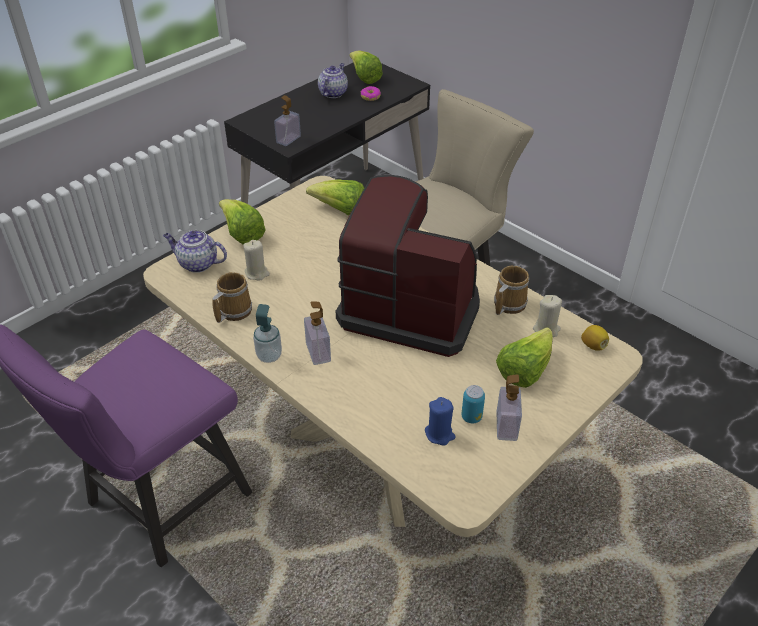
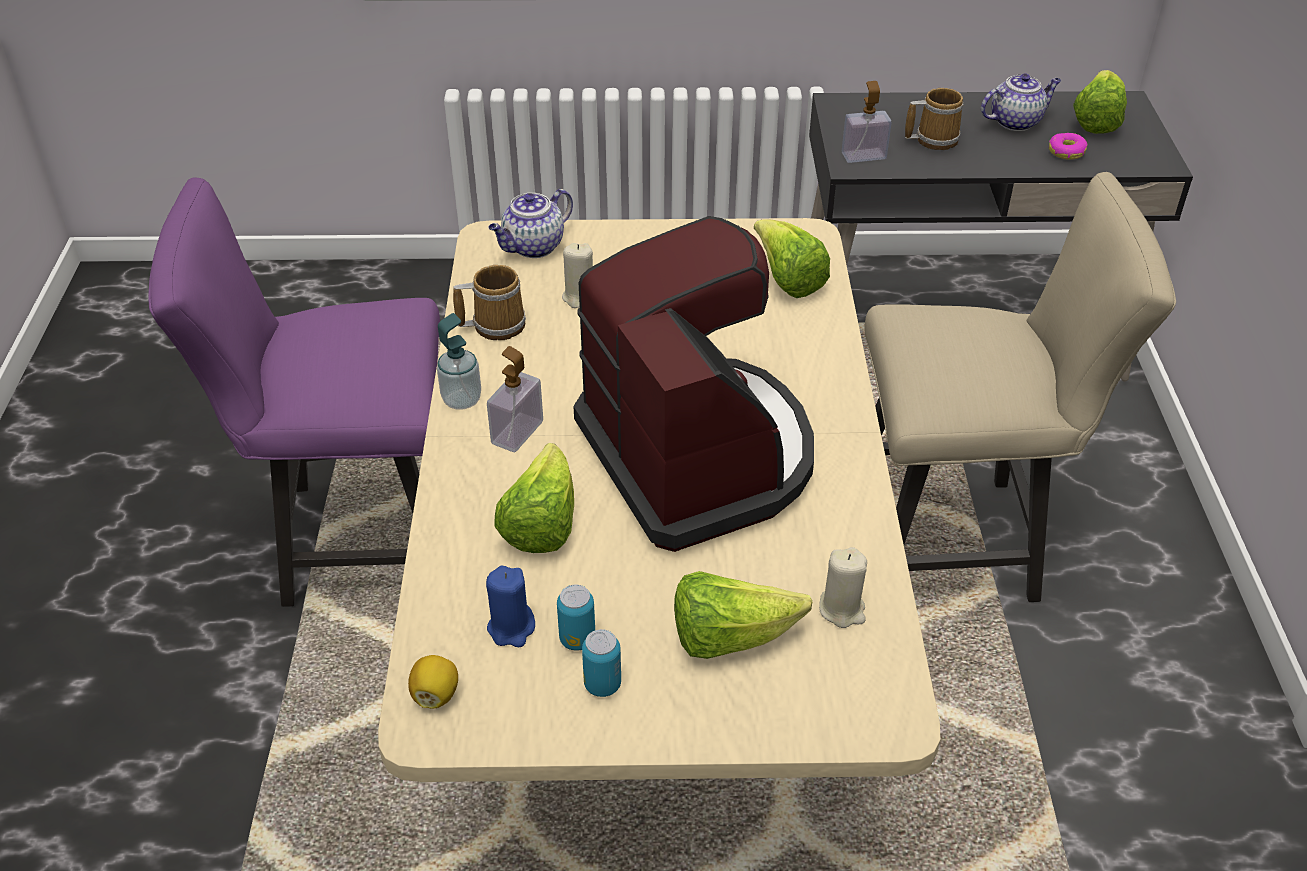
camera: 45 degrees right, 0 degrees up
teapot [163,230,227,273] -> teapot turned 105 degrees counterclockwise [488,189,573,258]
lettuce [219,199,266,245] -> lettuce moved to [494,443,574,553]
mug [494,266,529,315] -> mug moved to [905,88,964,150]
soap dispenser [497,374,522,441] -> can [582,629,621,697]
lemon [581,325,609,351] -> lemon moved to [408,655,458,709]

